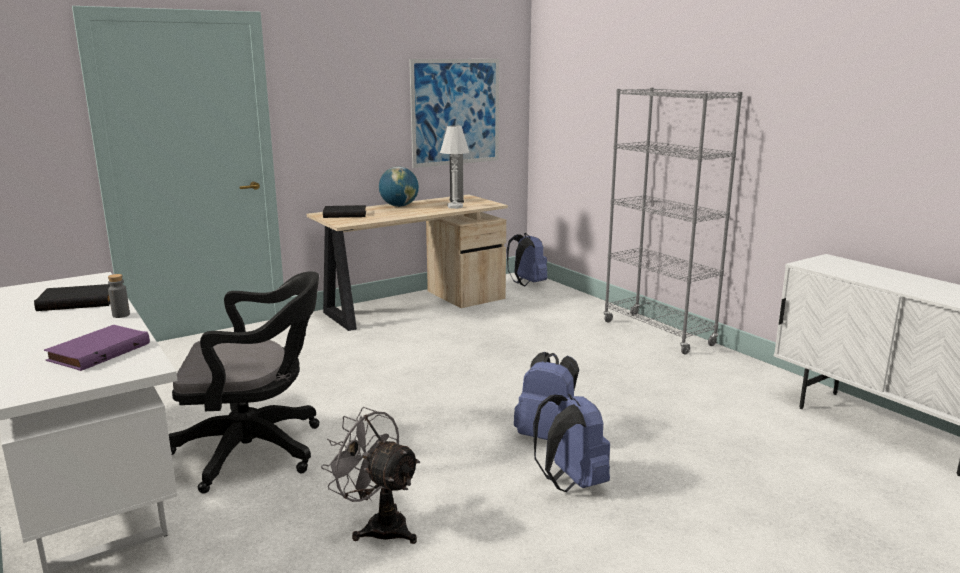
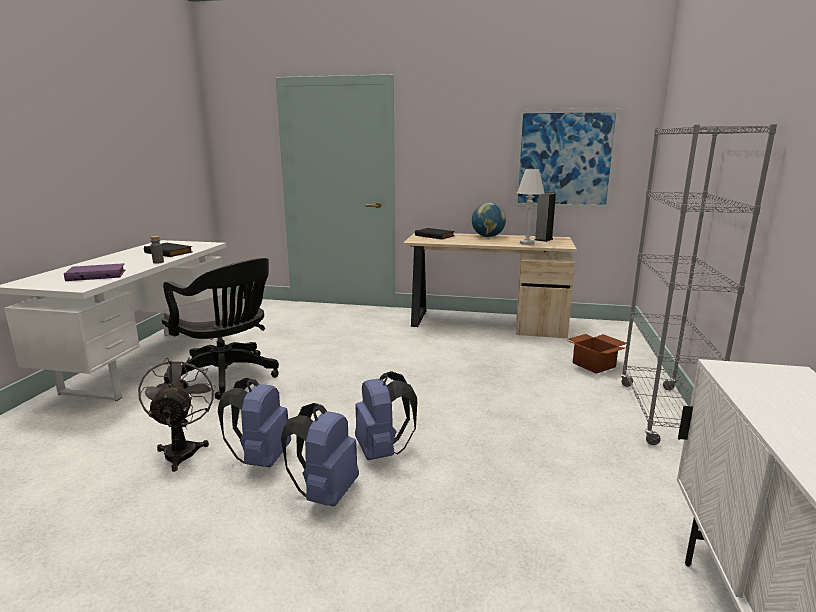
camera: 45 degrees right, 0 degrees up
blue backpack [506,233,547,286] -> blue backpack moved to [218,378,291,467]
none -> cardboard box [566,334,627,374]

